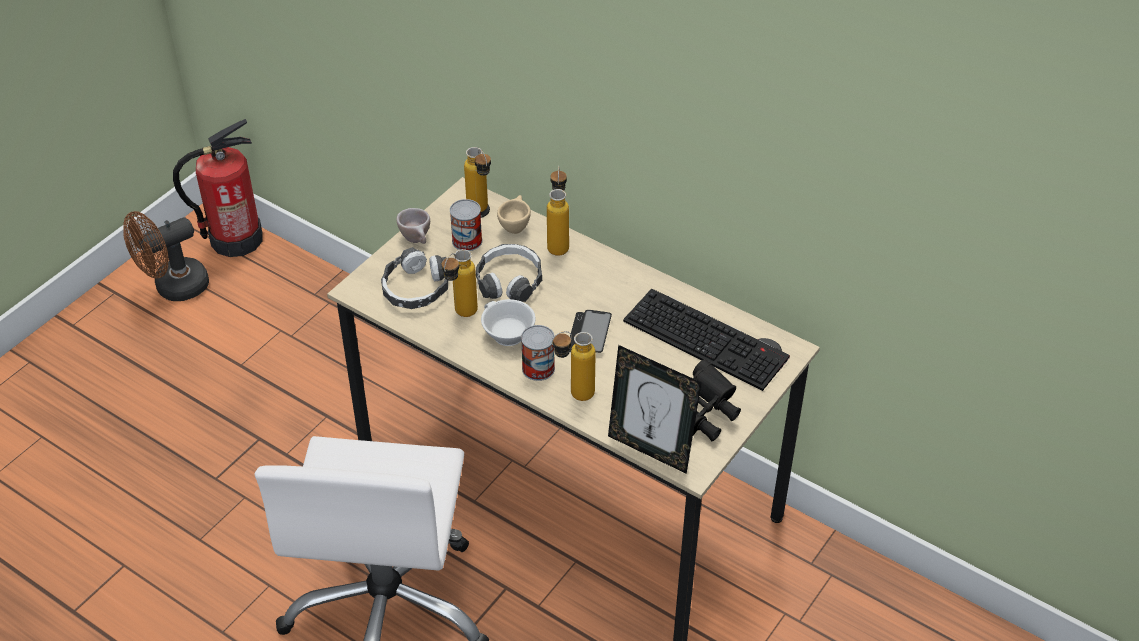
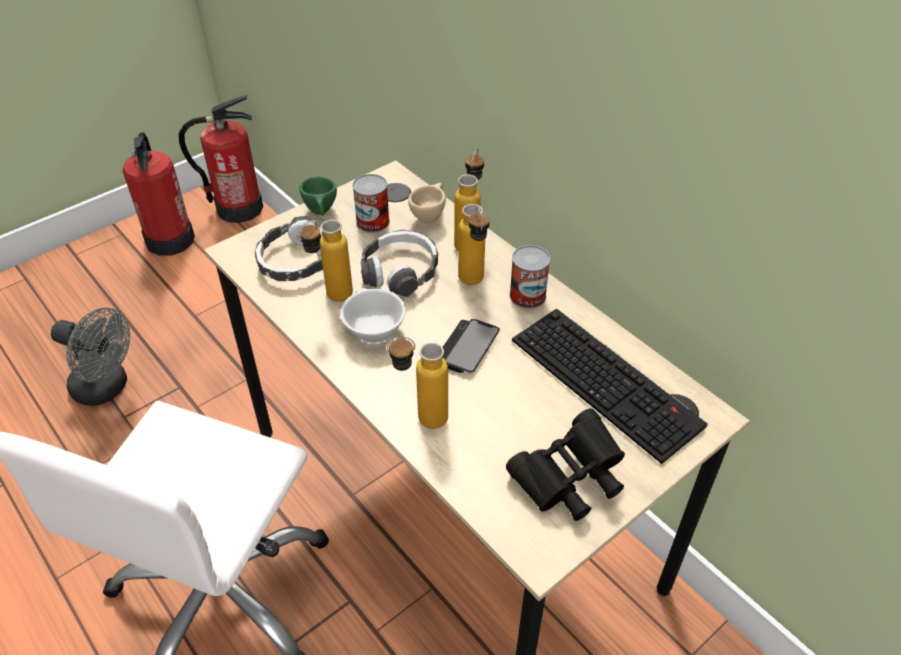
camera: 15 degrees right, 0 degrees up
brown fan [123,211,209,301] -> fire extinguisher [123,132,195,256]
beige cup [396,208,430,244] -> green cup [299,176,337,216]
bottle [464,147,491,212] -> bottle moved to [458,204,489,285]
can [521,325,555,381] -> can moved to [509,245,550,309]
picture frame [608,345,702,474] -> none
none -> grey fan [51,307,130,406]

